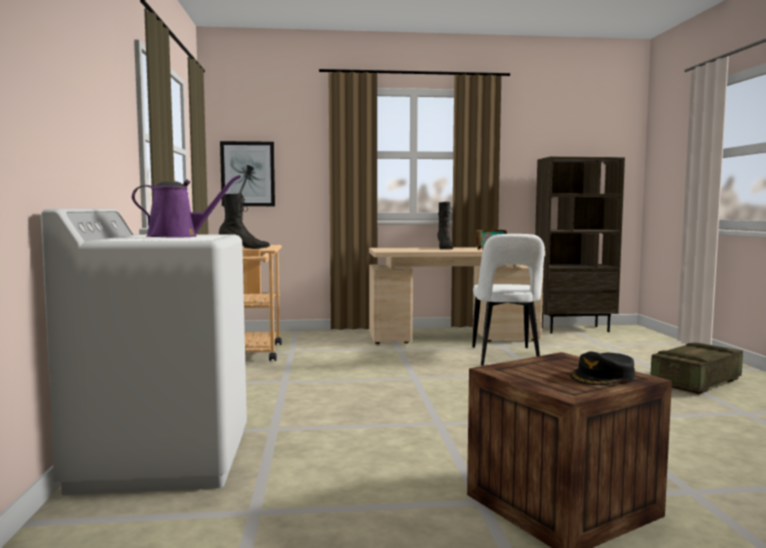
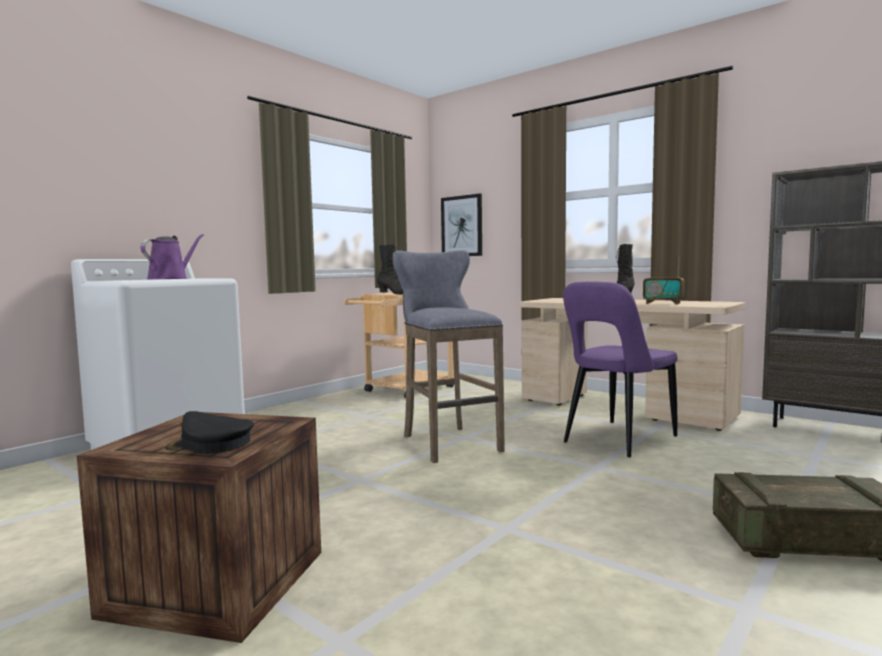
camera: 45 degrees right, 0 degrees up
purple watering can [132,175,241,238] -> purple watering can turned 105 degrees counterclockwise [140,234,204,279]
white chair [472,234,545,366] -> purple chair [563,281,678,457]
none -> grey stool [392,250,505,463]

